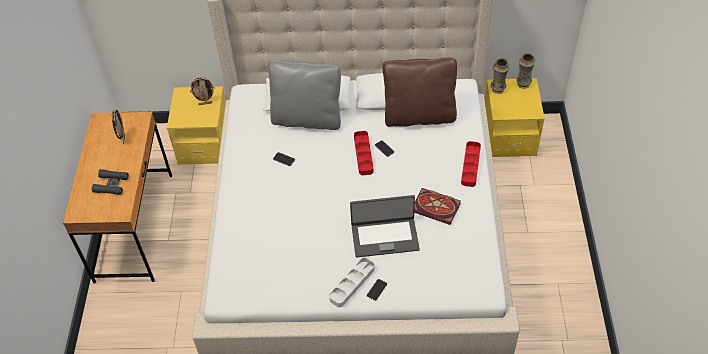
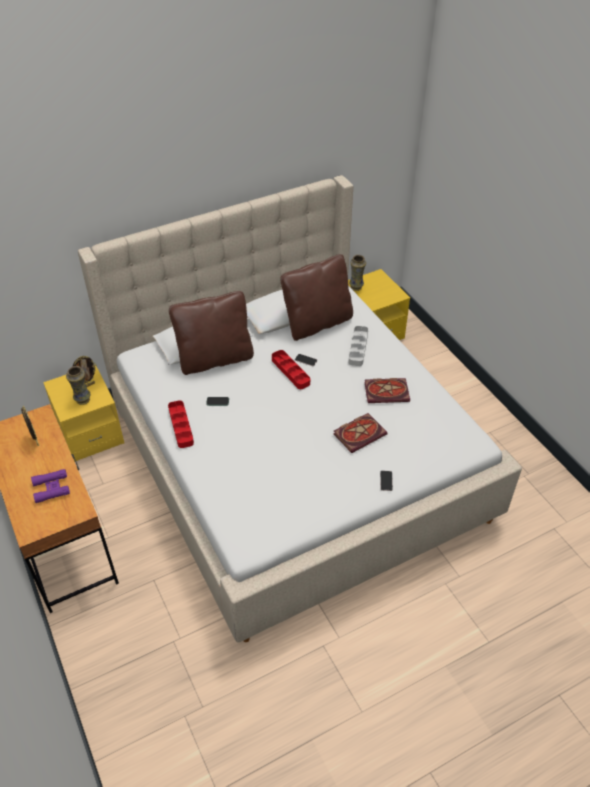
camera: 30 degrees left, 5 degrees down
black binoculars [92,169,129,195] -> purple binoculars [31,469,70,503]
grey pillow [268,60,341,130] -> brown pillow [169,291,254,375]
grey tray [329,258,375,307] -> grey tray moved to [348,326,368,366]
laptop [350,195,420,257] -> book [333,413,388,453]
red tray [461,141,481,187] -> red tray moved to [168,400,194,448]
vase [516,53,536,89] -> vase moved to [66,366,91,405]

